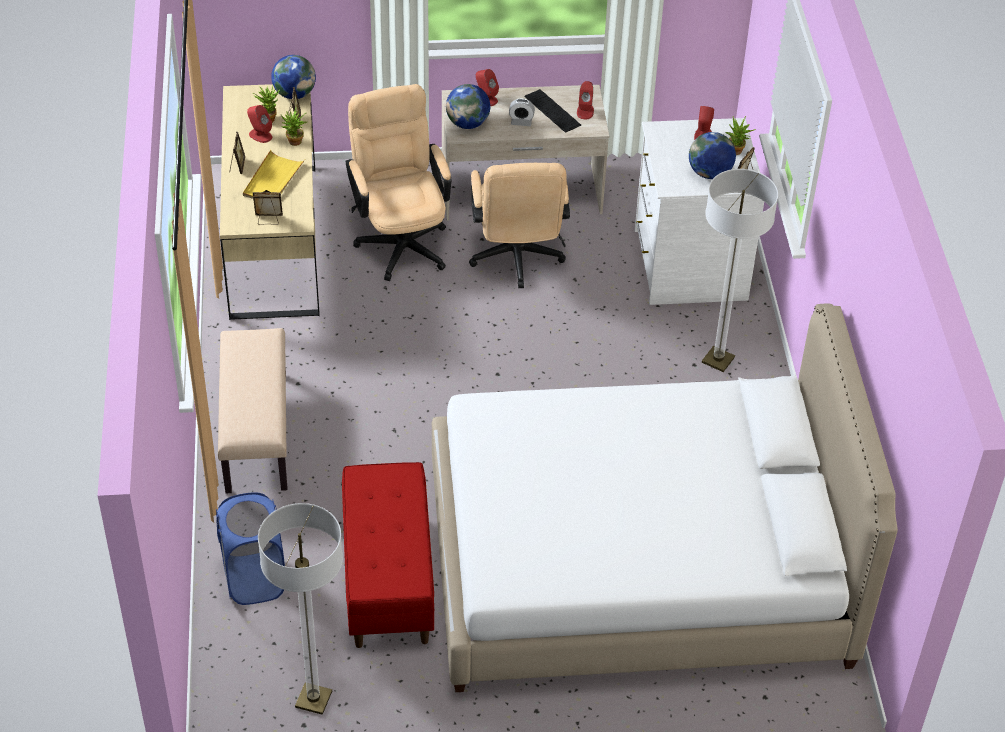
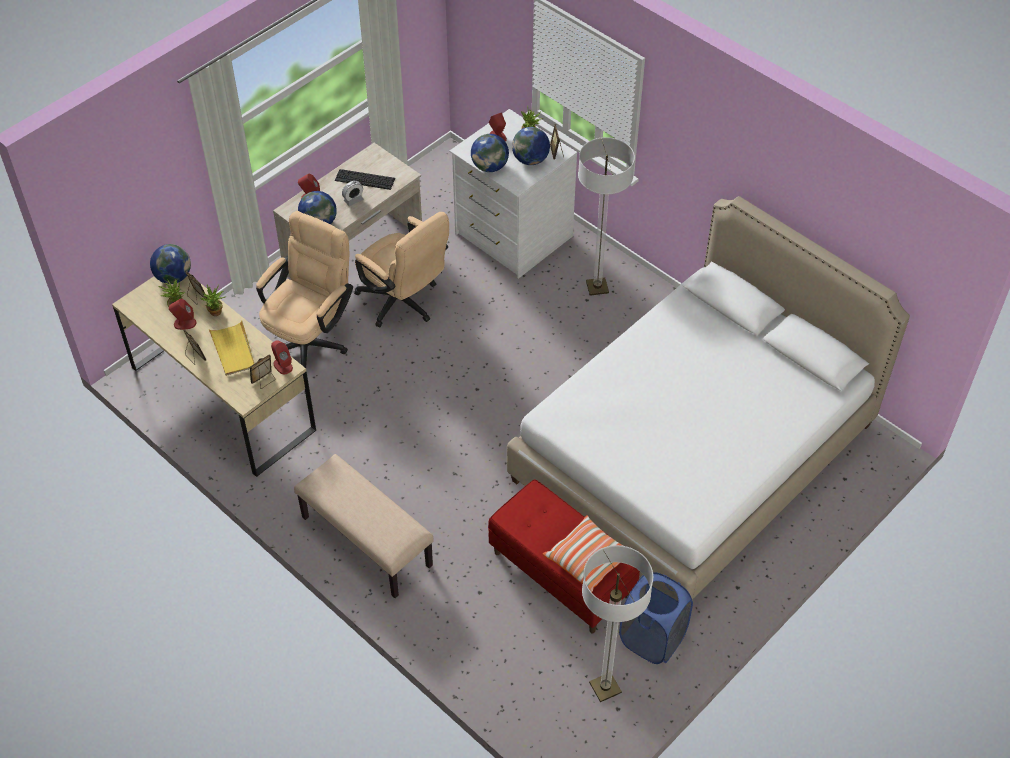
camera: 40 degrees left, 5 degrees up
blue laundry basket [216,492,285,605] -> blue laundry basket moved to [619,572,693,664]
beige office chair [346,84,451,281] -> beige office chair turned 90 degrees clockwise [256,211,353,368]
red speaker [577,81,594,119] -> red speaker moved to [271,340,293,374]
none -> globe [471,134,509,172]
none -> pillow [543,515,623,592]

